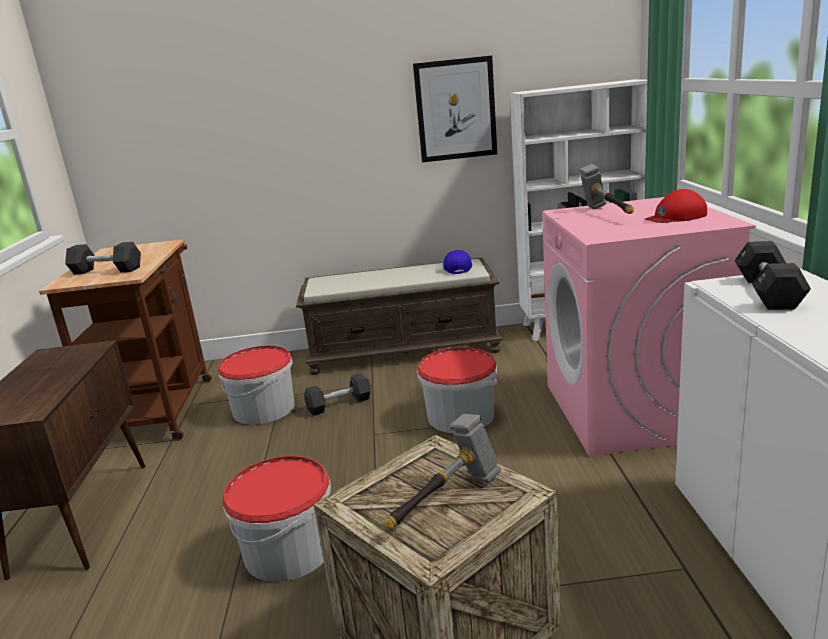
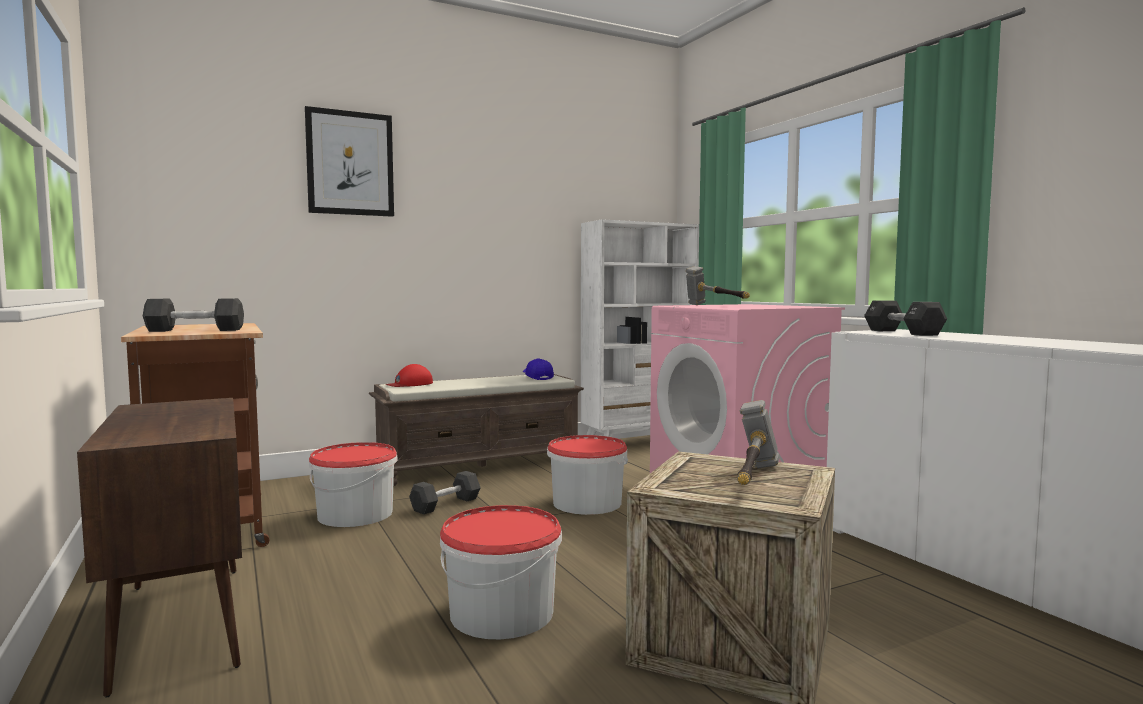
camera: 25 degrees left, 15 degrees down
picture [413,55,497,163] -> picture moved to [305,106,394,217]
red cap [645,189,707,223] -> red cap moved to [386,364,433,387]

